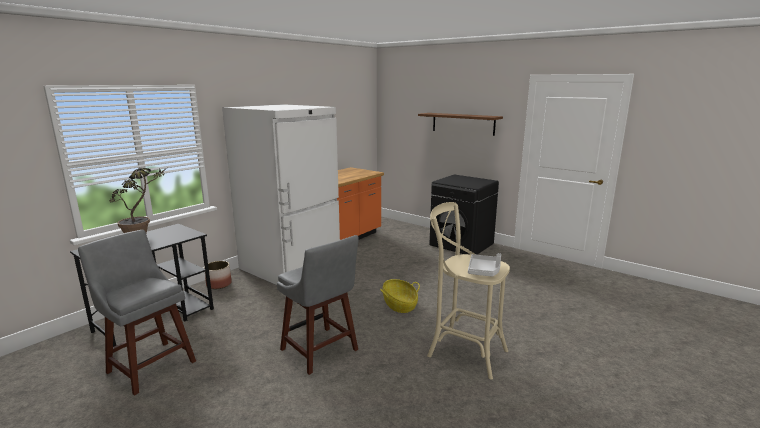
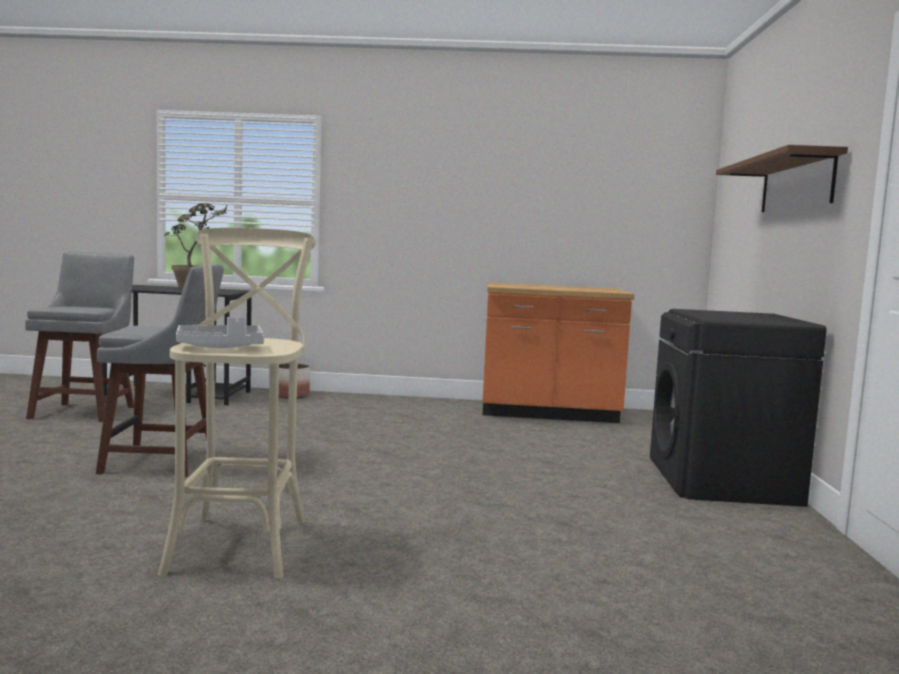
camera: 55 degrees right, 10 degrees down
white fridge [222,104,340,285] -> none
grey chair [277,235,359,375] -> grey chair turned 105 degrees counterclockwise [96,264,224,477]
basket [380,279,420,313] -> none

